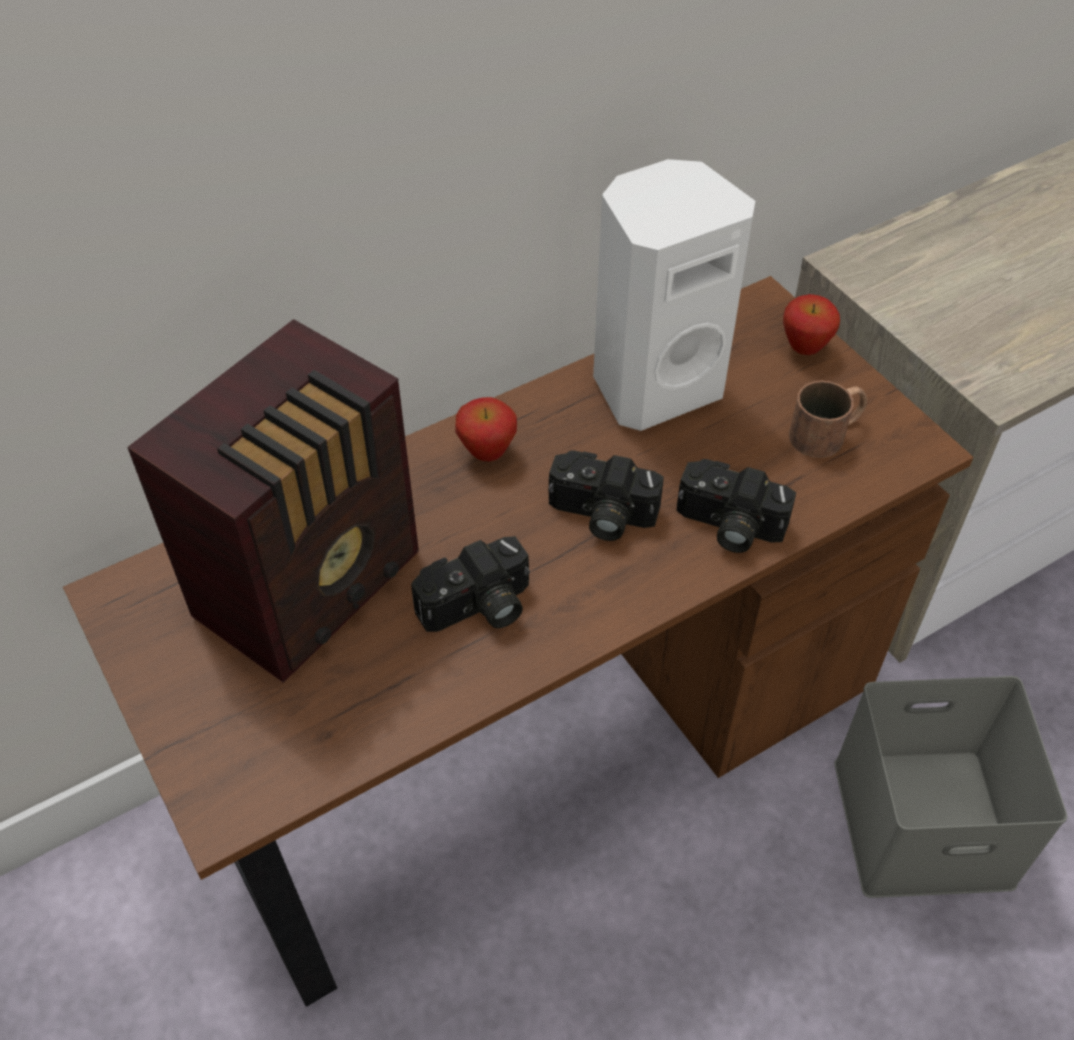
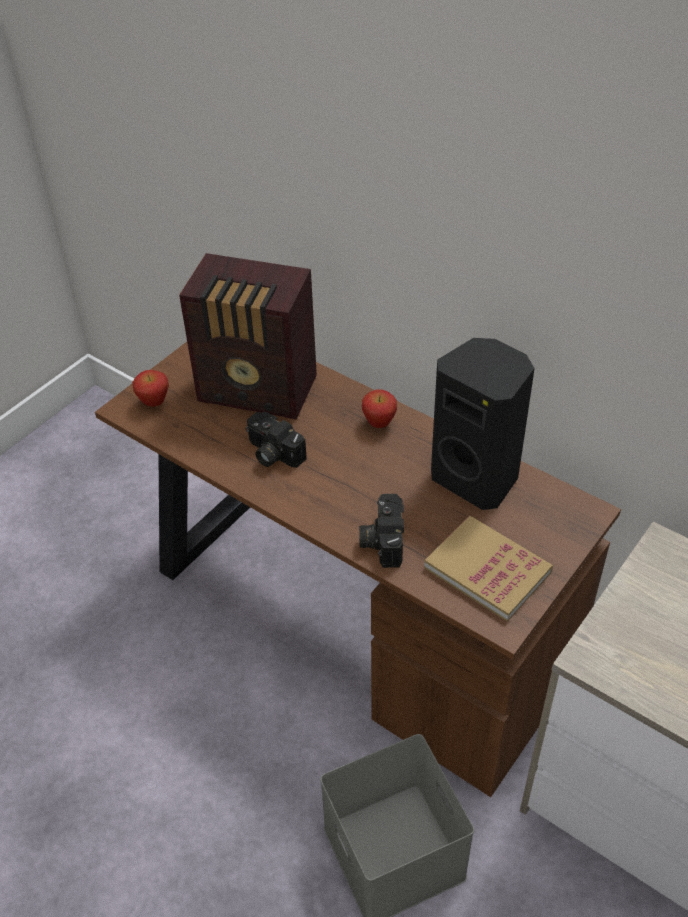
camera: 70 degrees right, 5 degrees down
camera [548,450,664,541] -> none
white speaker [593,159,755,431] -> black speaker [431,338,535,510]
apple [783,294,840,355] -> apple moved to [132,370,169,407]
brown mug [789,380,867,458] -> book [424,516,553,622]

